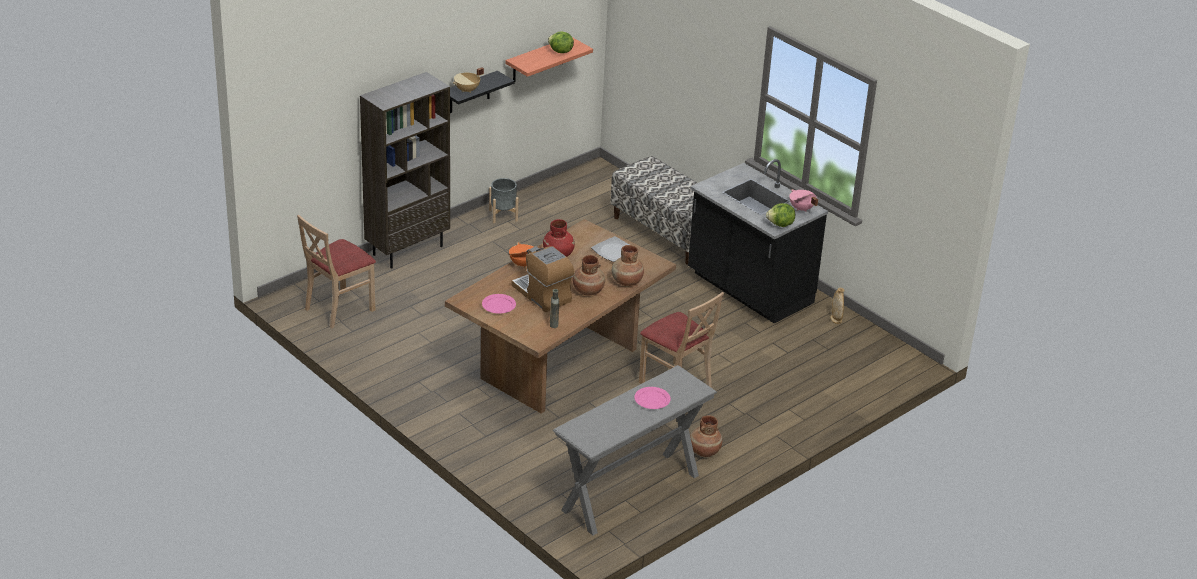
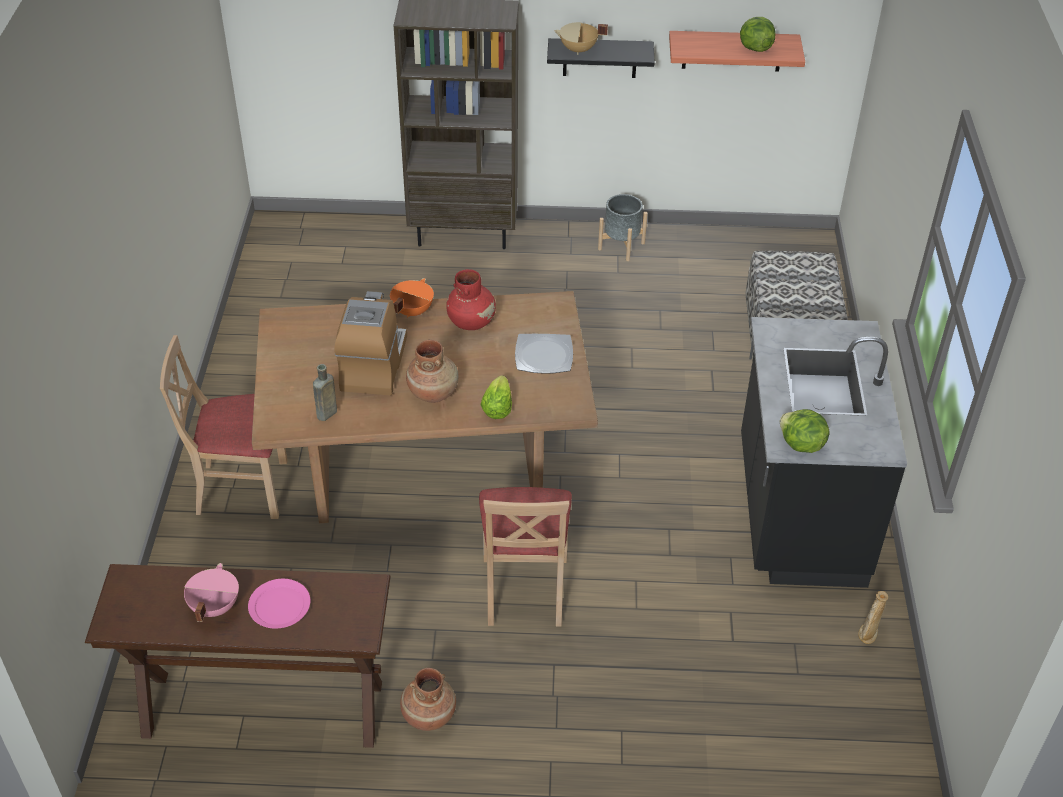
camera: 45 degrees right, 10 degrees up
beige chair [297,215,376,328] -> beige chair moved to [160,335,287,519]
pink plate [482,294,516,314] -> none
grey console table [553,365,717,535] -> brown console table [85,564,391,748]
brown vase [612,245,644,286] -> lettuce [481,375,512,419]
pink cooking pot [789,189,818,212] -> pink cooking pot moved to [184,563,239,622]

